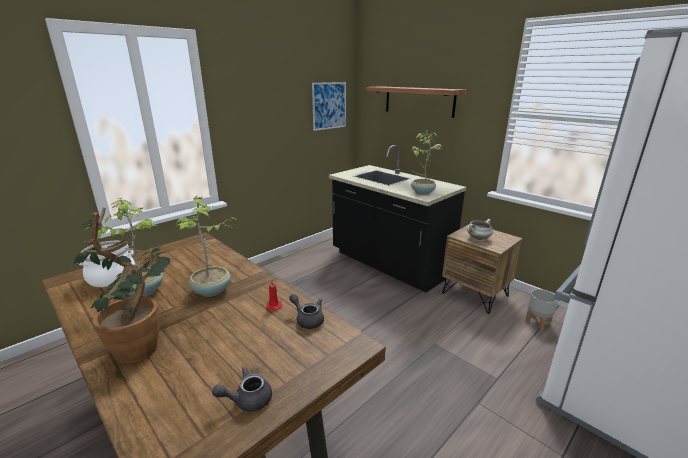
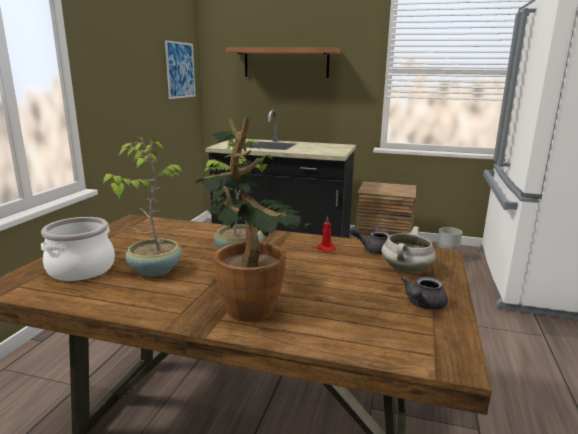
camera: 30 degrees left, 5 degrees down
potted plant [411,131,442,195] -> none
white cooking pot [467,219,493,240] -> white cooking pot moved to [381,226,436,274]

